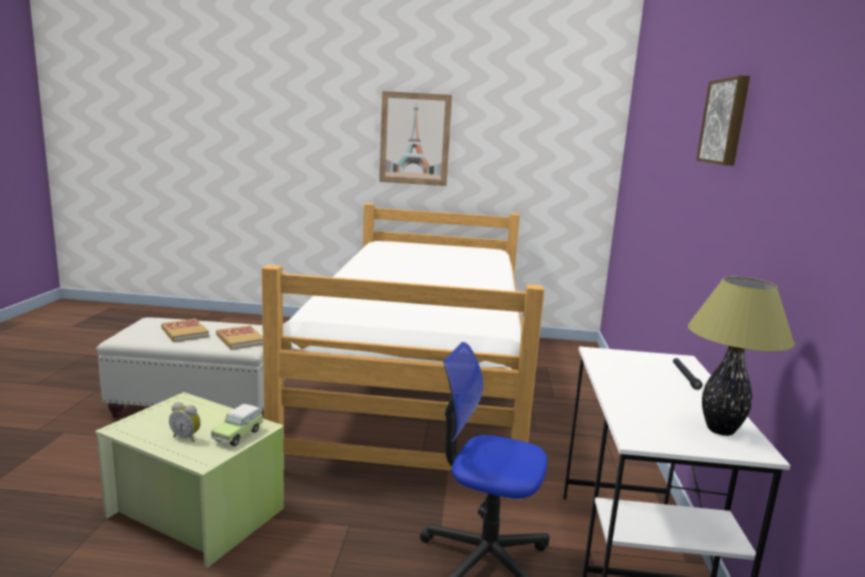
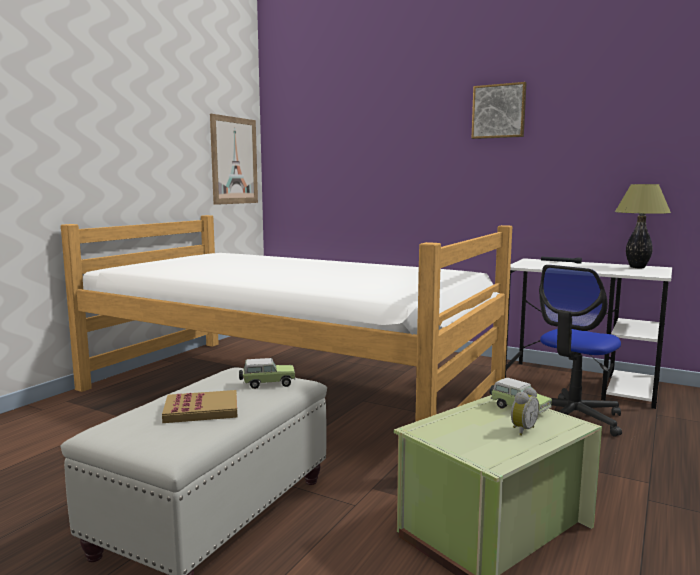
camera: 65 degrees left, 5 degrees down
book [216,325,263,350] -> toy car [239,358,295,389]
picture [379,91,452,186] -> picture moved to [210,114,258,205]

